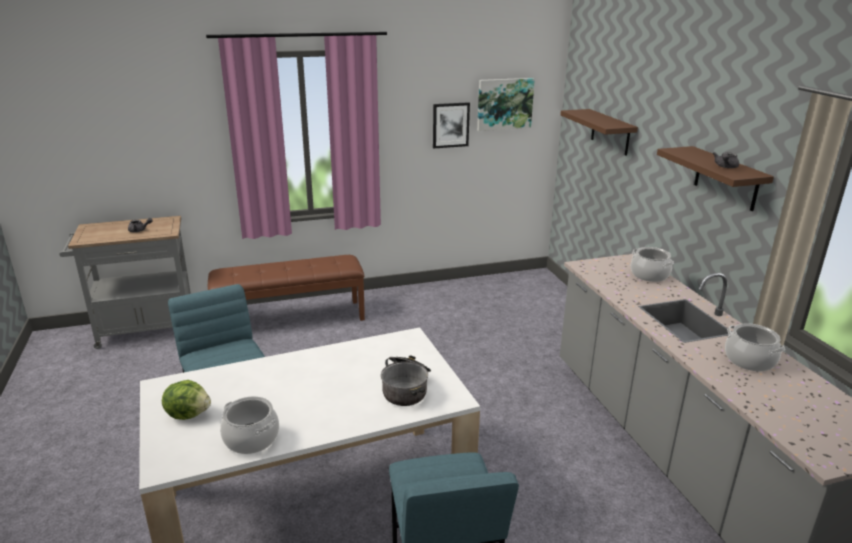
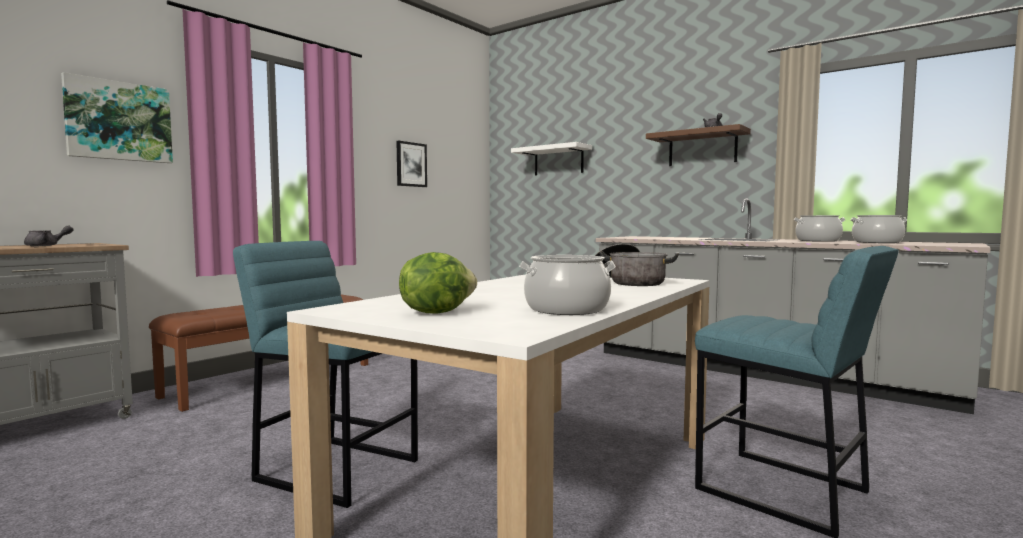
camera: 35 degrees left, 20 degrees down
picture [477,78,535,131] -> picture moved to [61,72,173,163]
brown shelf [560,109,638,155] -> white shelf [511,142,592,175]
cooking pot [631,247,674,282] -> cooking pot moved to [851,215,907,243]

